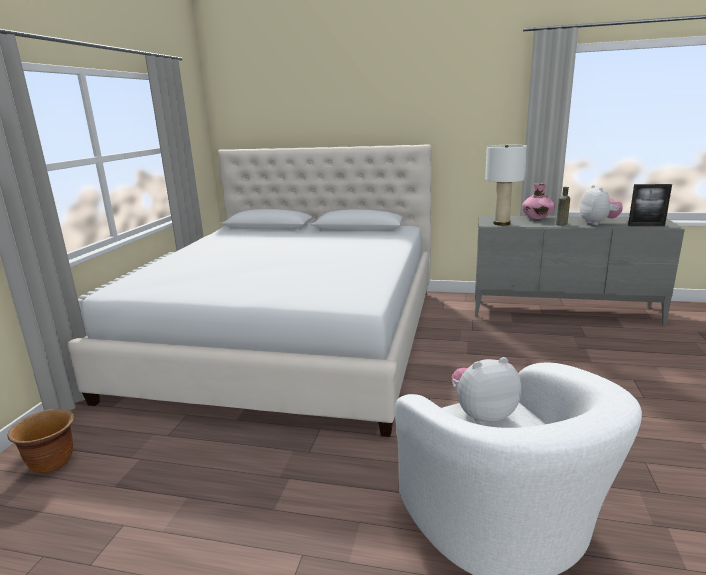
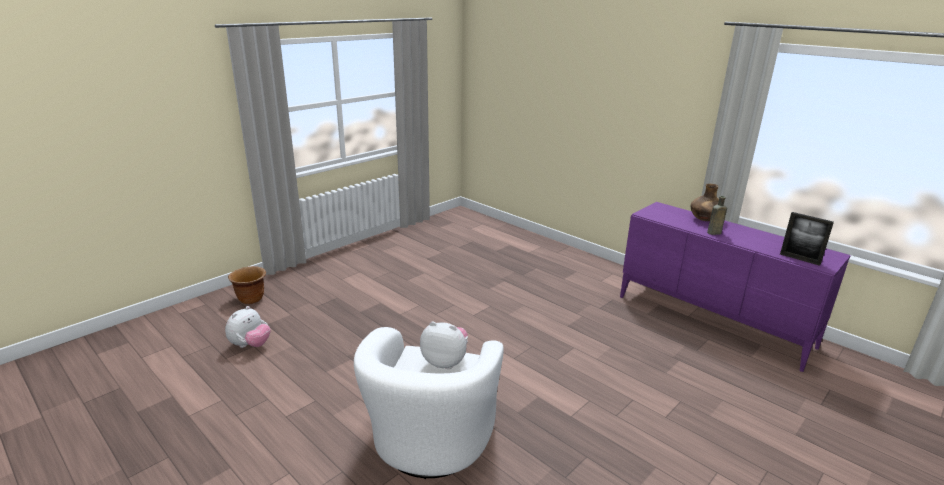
camera: 30 degrees right, 5 degrees up
white bed [67,145,432,437] -> none
grey dresser [475,216,685,326] -> purple dresser [620,202,851,372]
white table lamp [485,145,527,226] -> none
pink vase [522,183,555,219] -> brown vase [691,184,719,221]
plush toy [580,185,623,225] -> plush toy moved to [225,306,271,348]

